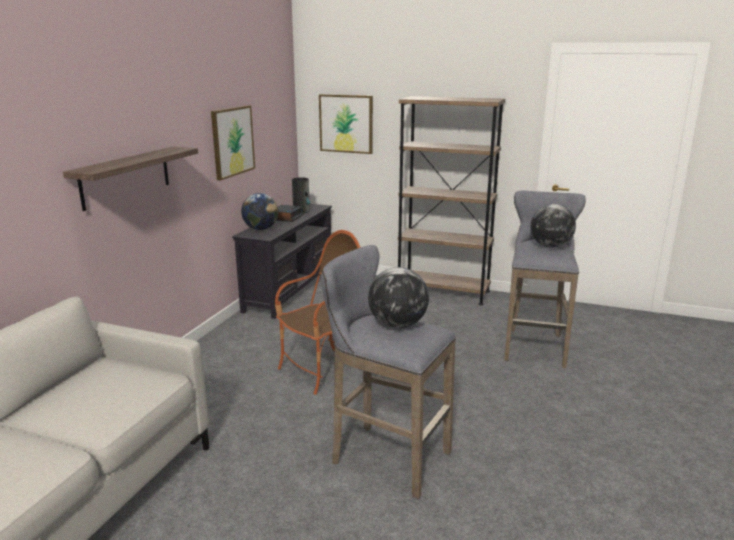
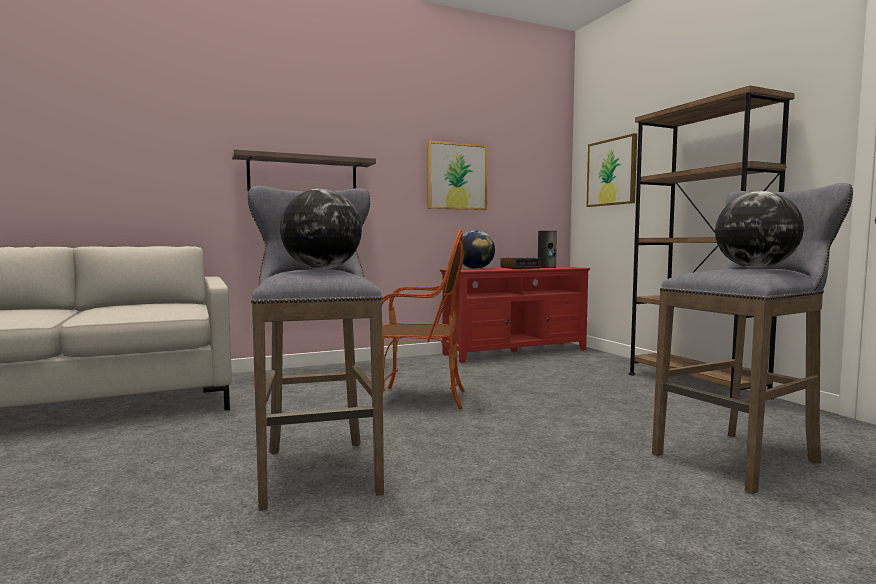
camera: 45 degrees right, 15 degrees down
black tv stand [232,204,332,319] -> red tv stand [440,266,590,363]

